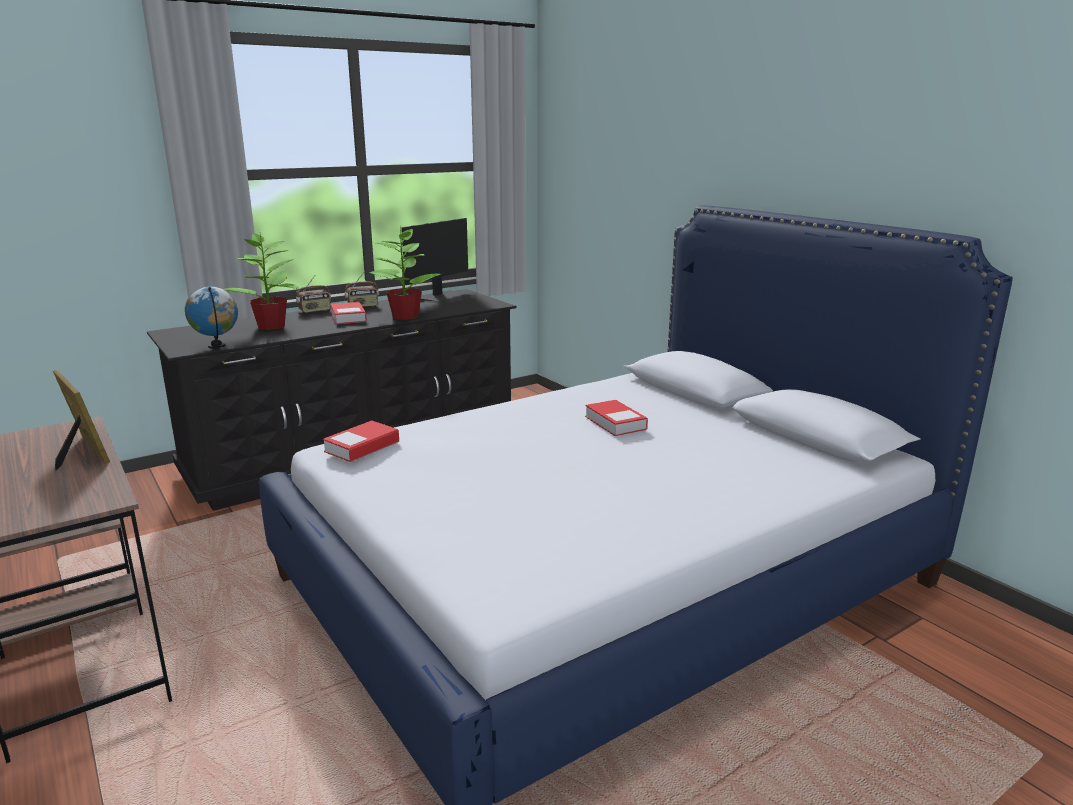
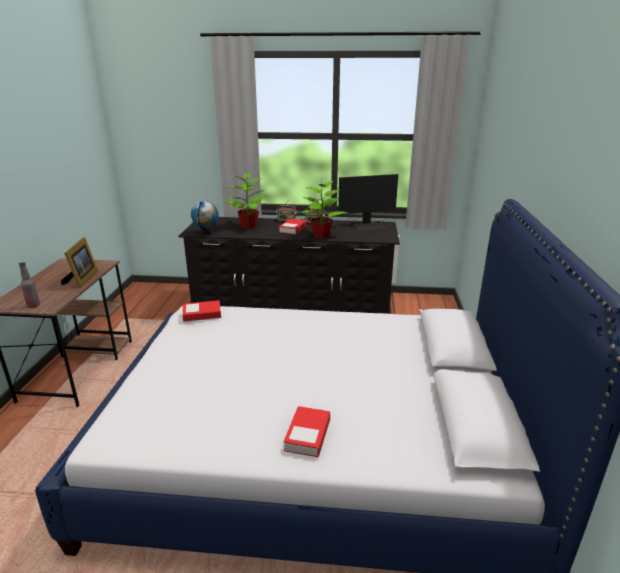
camera: 40 degrees right, 5 degrees up
book [585,400,648,436] -> book moved to [284,406,330,457]
none -> bottle [19,262,40,308]

